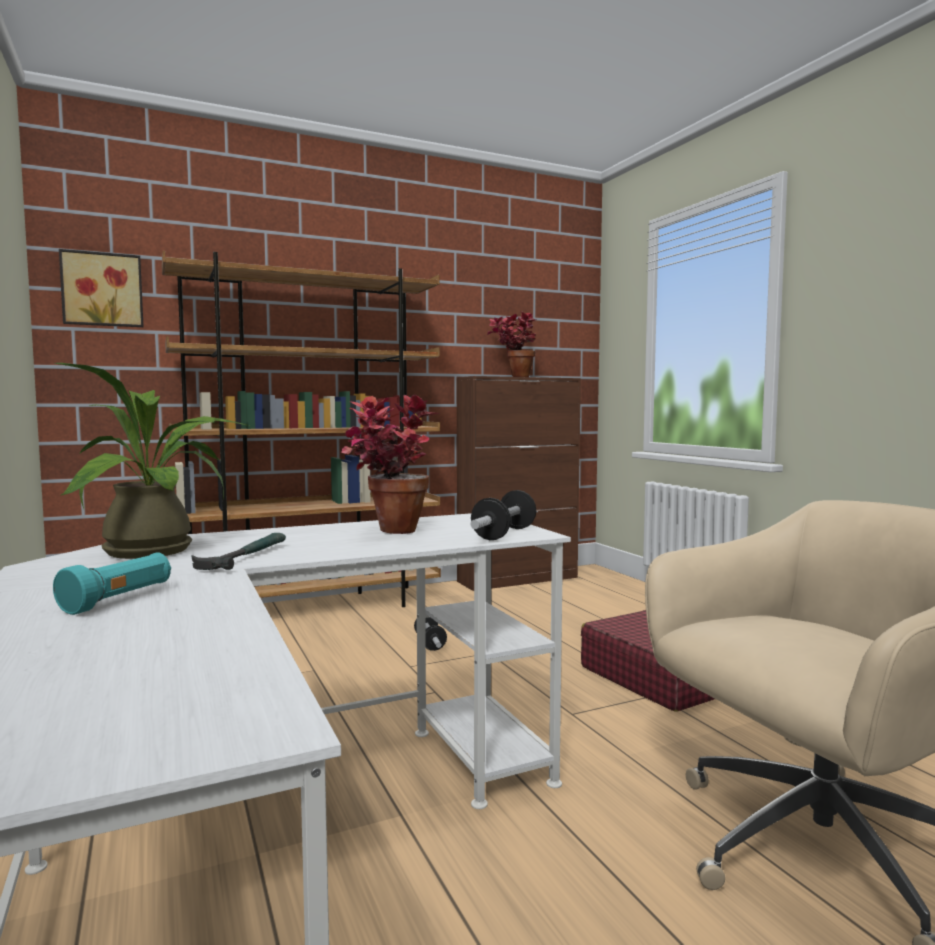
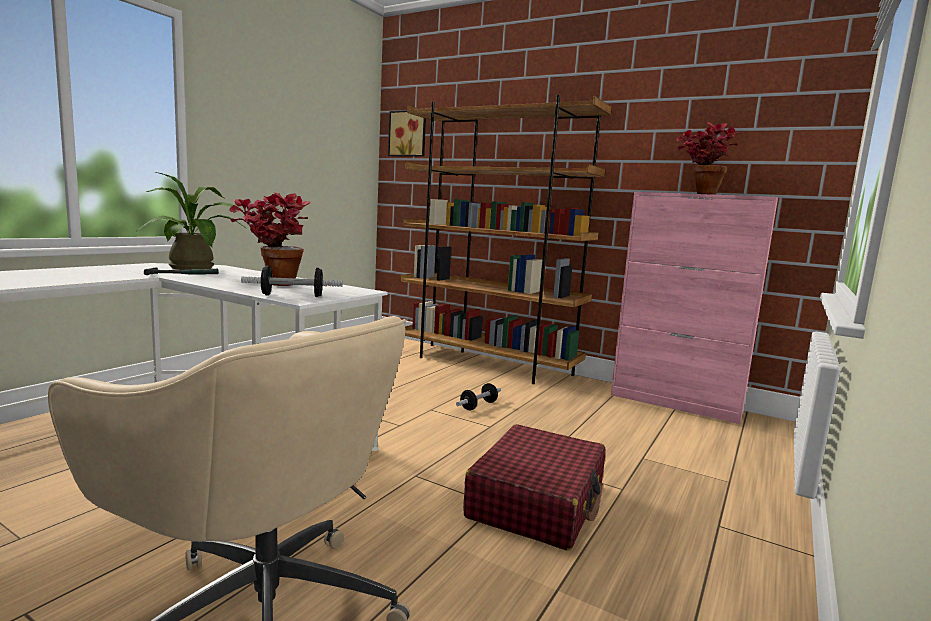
camera: 55 degrees right, 5 degrees up
turquoise flashlight [53,552,171,615] -> none
brown cabinet [457,376,581,591] -> pink cabinet [611,192,778,424]

